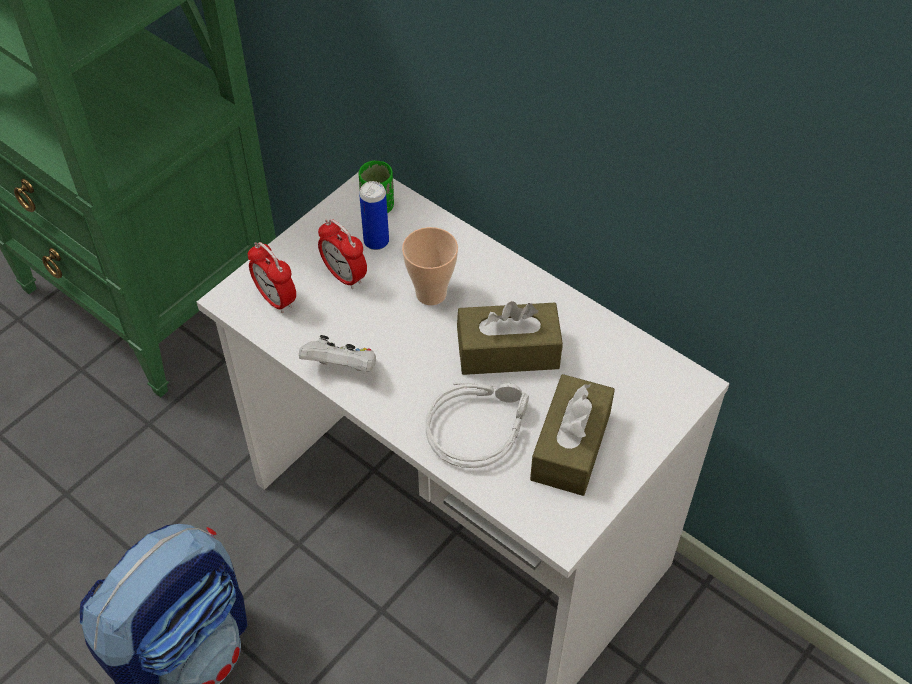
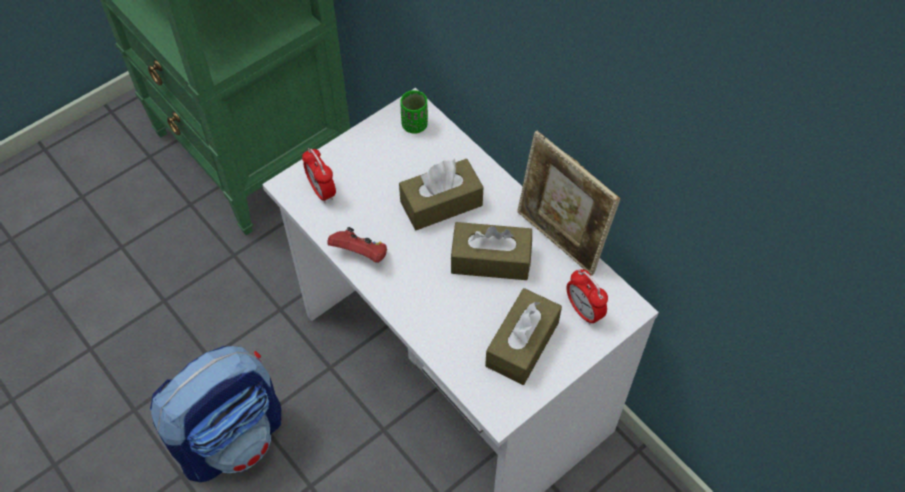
camera: 10 degrees right, 5 degrees up
white game controller [299,335,376,372] -> red game controller [327,227,387,263]
alarm clock [318,219,367,289] -> alarm clock moved to [566,269,608,325]
can [359,181,389,250] -> none
cup [402,227,458,305] -> brown tissue box [399,159,483,230]
grey headphones [425,383,529,468] -> none
none -> picture frame [517,131,620,276]

